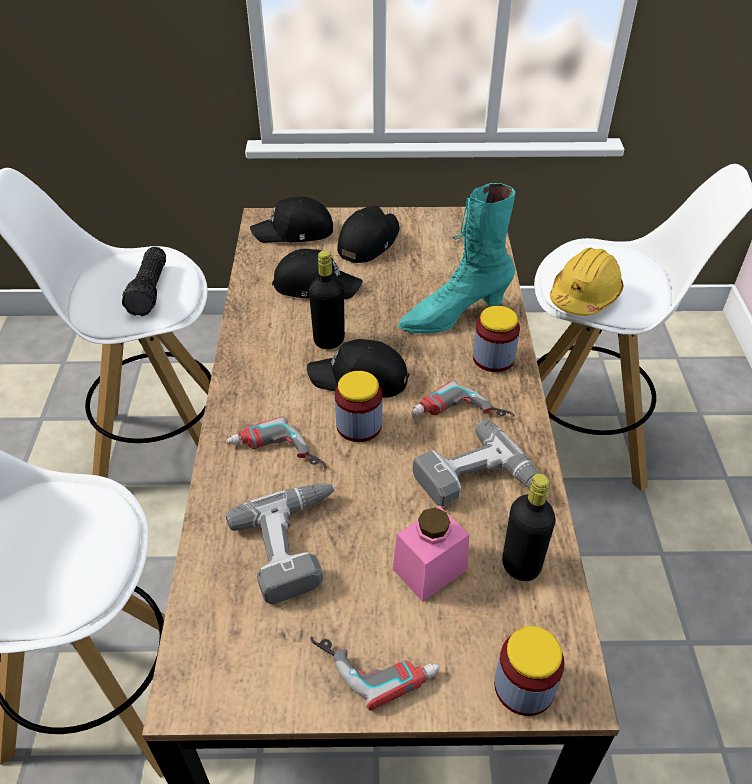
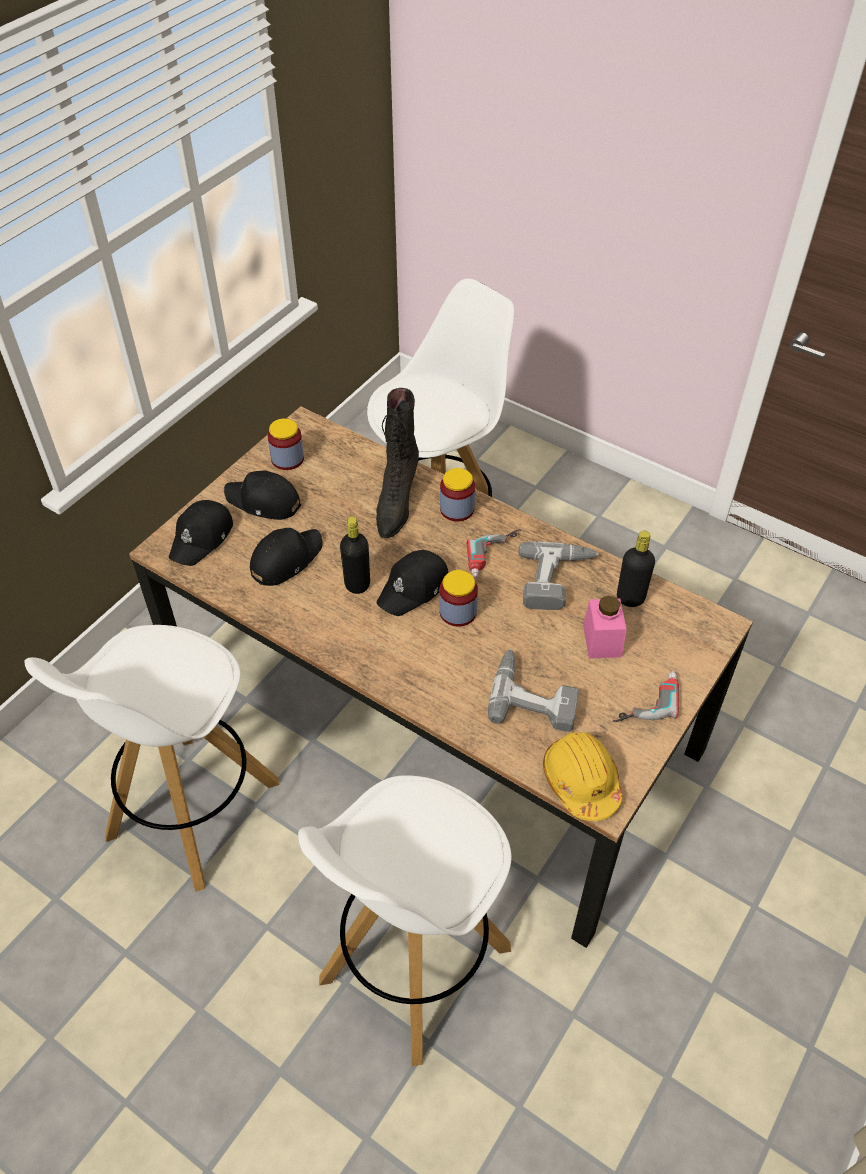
camera: 55 degrees left, 5 degrees up
flashlight [122,247,166,316] -> none
power drill [226,416,327,468] -> none
black cap [337,206,400,263] -> black cap turned 45 degrees counterclockwise [224,470,301,520]
turquoise boot [398,183,515,334] -> black boot [376,388,419,538]
jar [494,626,564,716] -> jar moved to [267,418,304,470]
yellow hard hat [550,248,624,316] -> yellow hard hat moved to [543,732,622,821]

